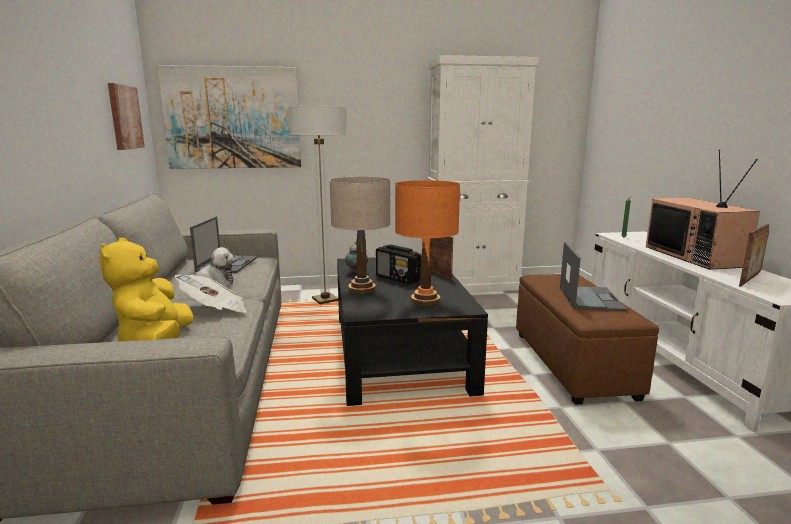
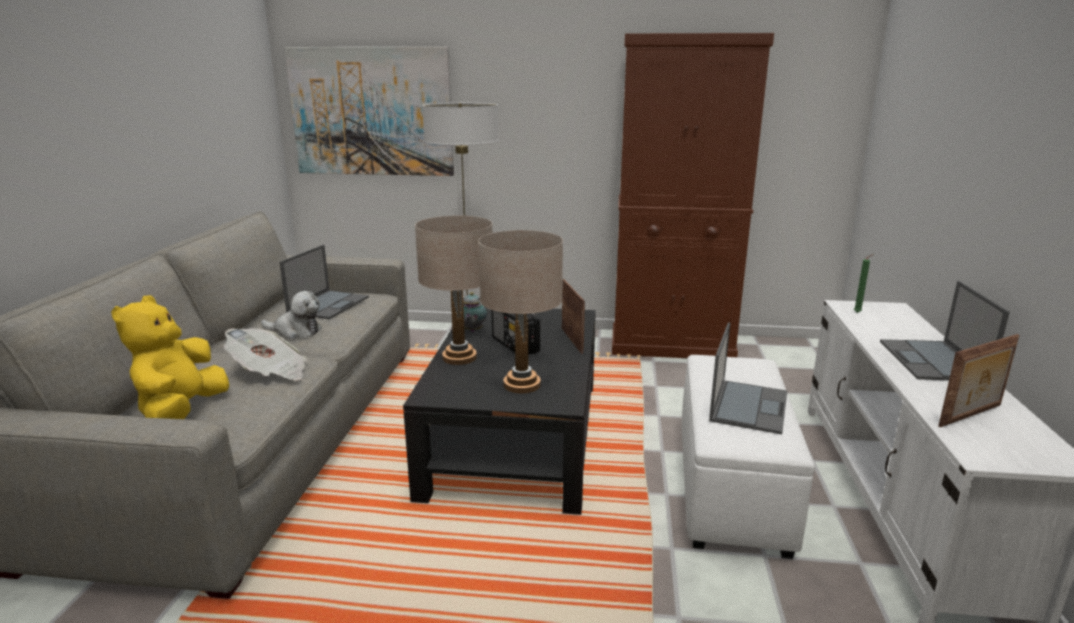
camera: 15 degrees right, 5 degrees up
picture [108,83,145,150] -> none
orange table lamp [395,180,460,306] -> beige table lamp [478,230,563,393]
white cabinet [427,55,539,293] -> brown cabinet [612,33,774,358]
brown ottoman [516,274,659,405] -> white ottoman [682,355,815,559]
television [646,150,760,270] -> laptop [880,281,1010,380]

